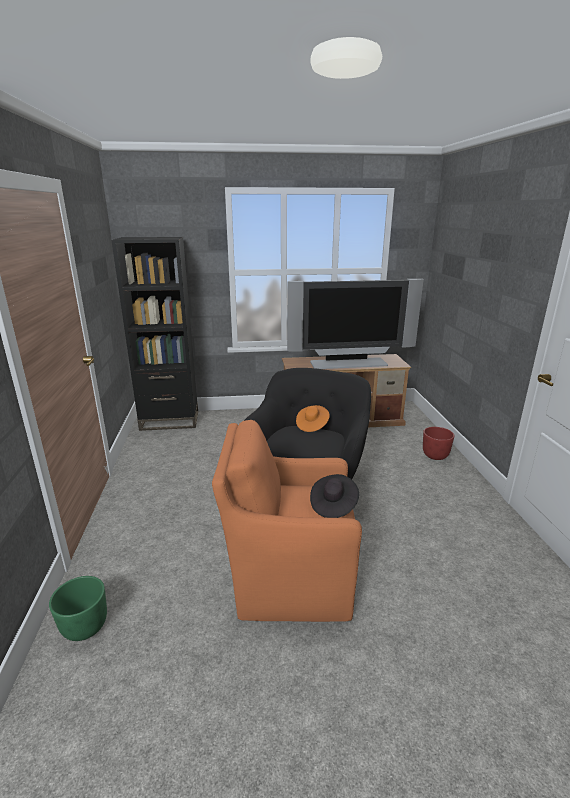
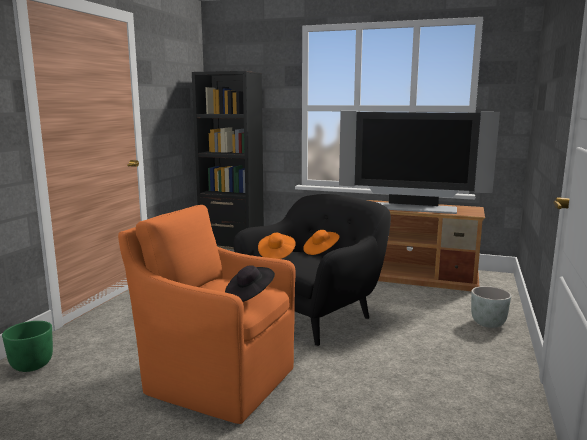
camera: 25 degrees right, 10 degrees down
red planter [423,427,455,460] -> grey planter [471,286,511,328]
none -> orange hat [258,233,296,259]

